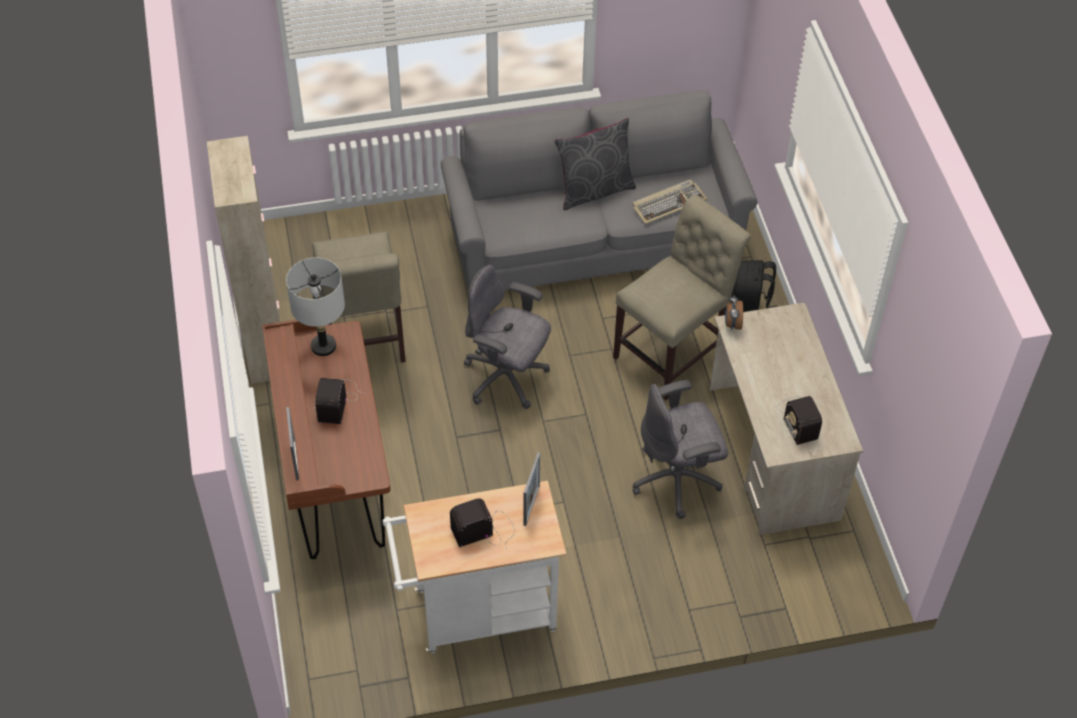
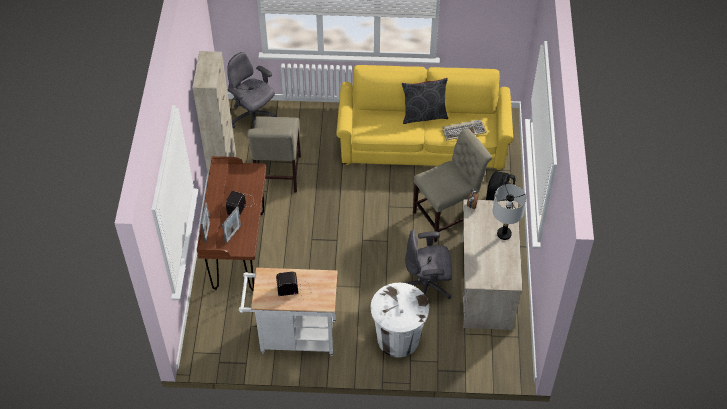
camera: 15 degrees right, 0 degrees up
grey table lamp [286,258,345,356] -> grey table lamp moved to [493,184,527,240]
grey sofa [441,90,758,291] -> yellow sofa [337,65,513,170]
grey office chair [464,265,551,409] -> grey office chair moved to [227,52,277,128]
picture frame [523,452,540,526] -> picture frame moved to [222,206,241,244]
radio [777,396,822,445] -> none
none -> white trash can [371,283,429,358]

